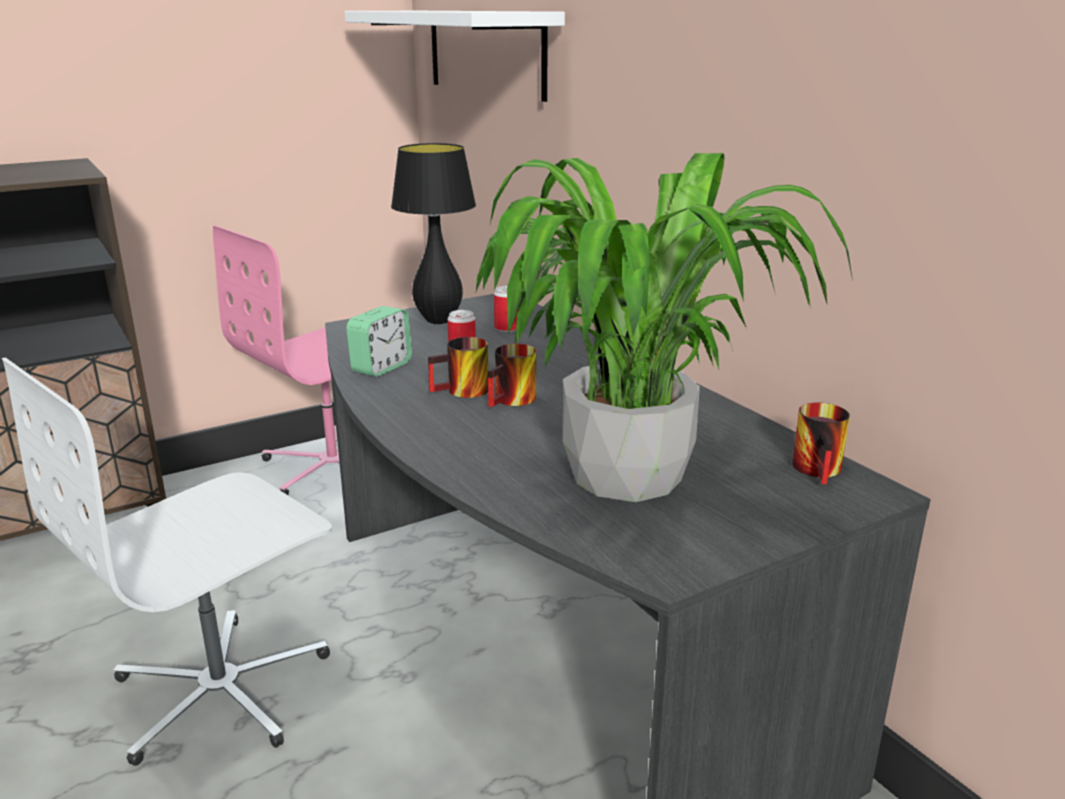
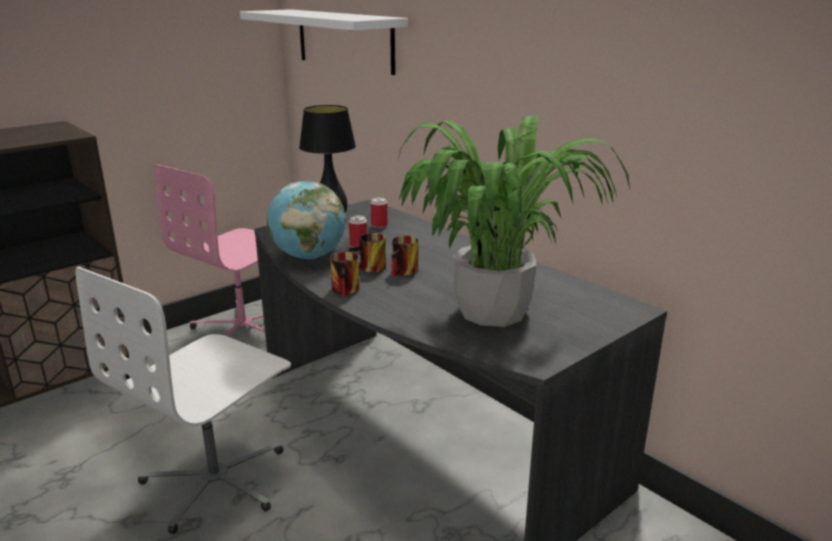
camera: 10 degrees left, 0 degrees up
alarm clock [346,306,412,377] -> globe [267,181,346,259]
mug [792,403,850,484] -> mug moved to [330,252,359,298]

